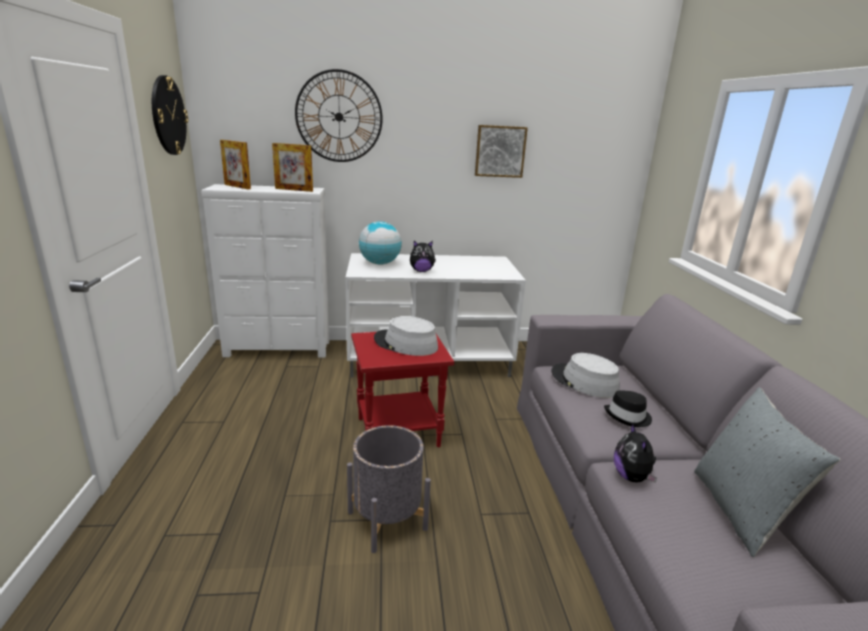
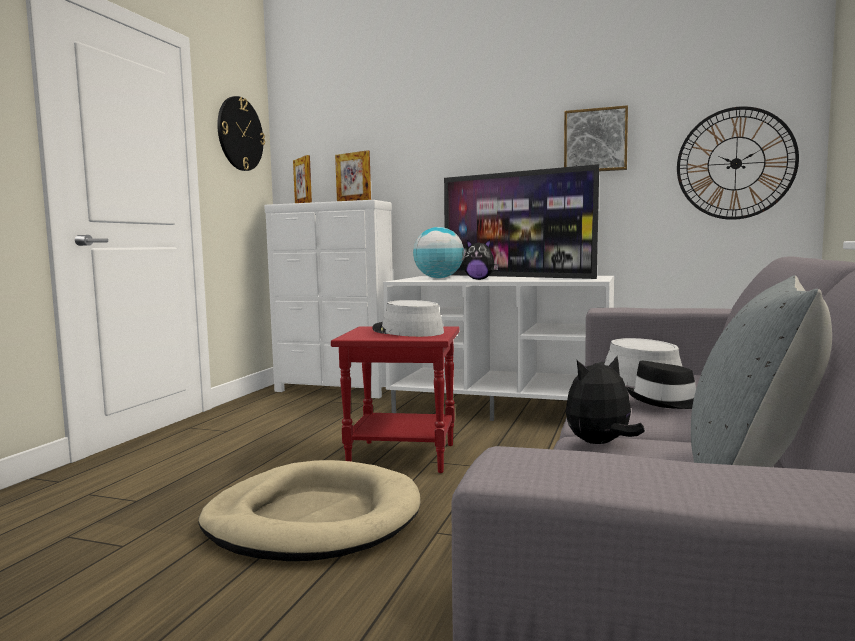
camera: 25 degrees right, 15 degrees down
wall clock [295,69,383,162] -> wall clock moved to [677,106,799,220]
grey planter [347,425,431,553] -> beige dog bed [198,460,421,561]
plush toy [614,423,657,483] -> plush toy turned 45 degrees clockwise [566,356,645,444]
none -> television [444,164,599,279]

